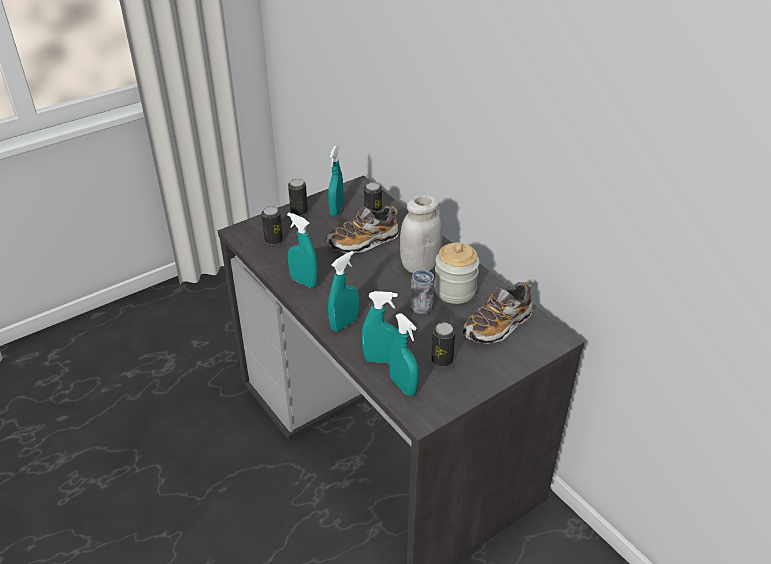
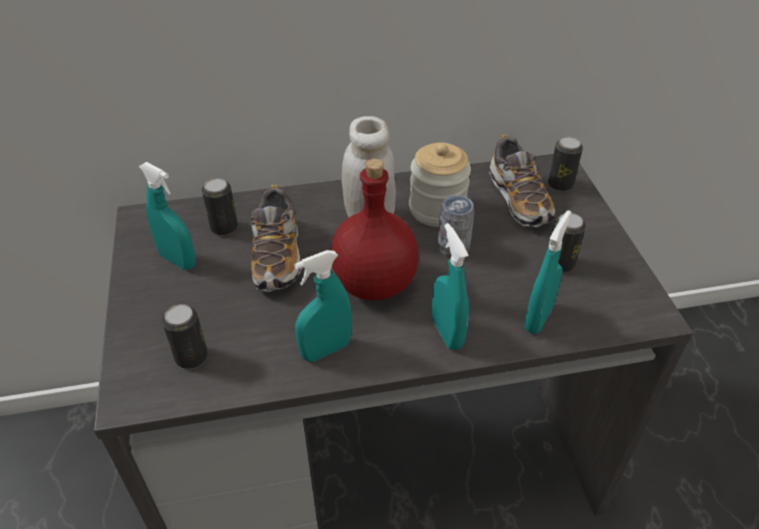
camera: 65 degrees left, 5 degrees up
can [288,179,308,216] -> can moved to [548,136,583,191]
turquoise spray bottle [389,313,419,396] -> none
none -> red bottle [331,158,419,300]

